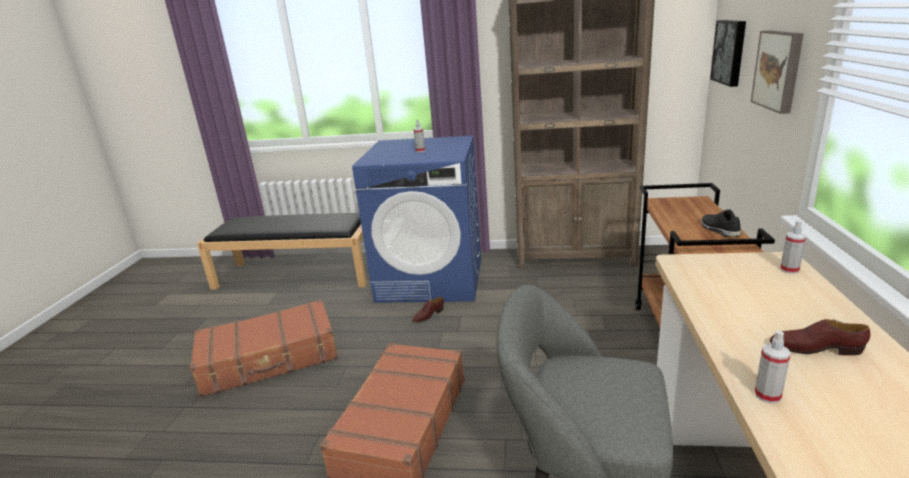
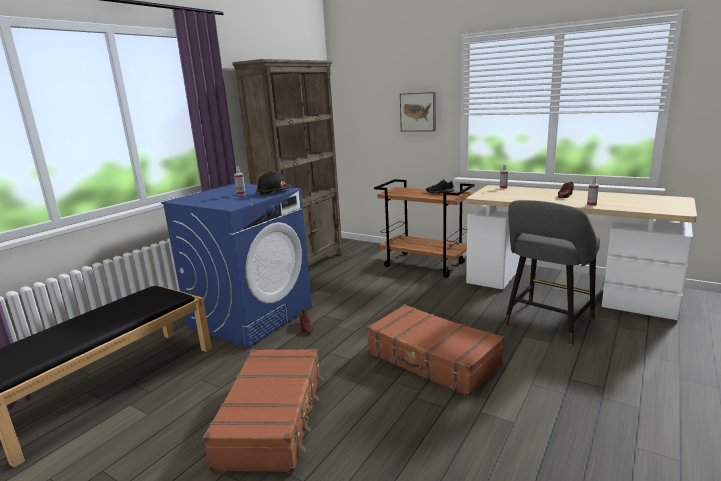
camera: 65 degrees left, 5 degrees down
picture [710,20,746,87] -> none
none -> black hard hat [256,171,292,195]

